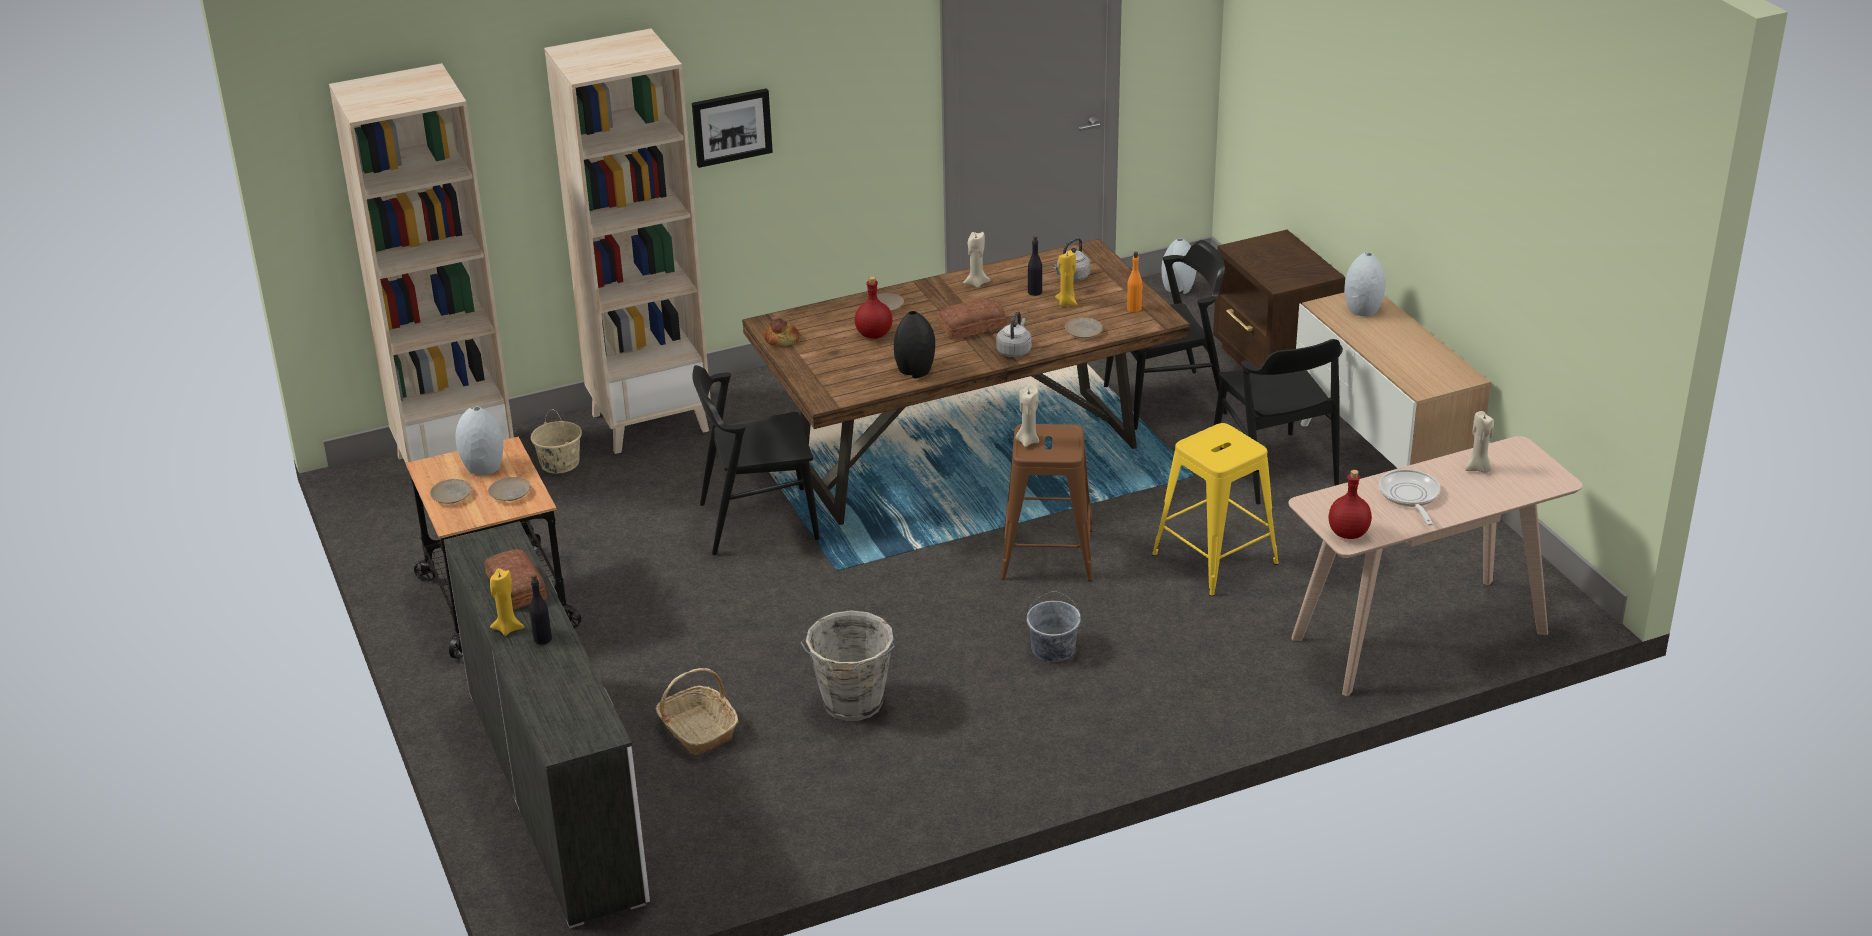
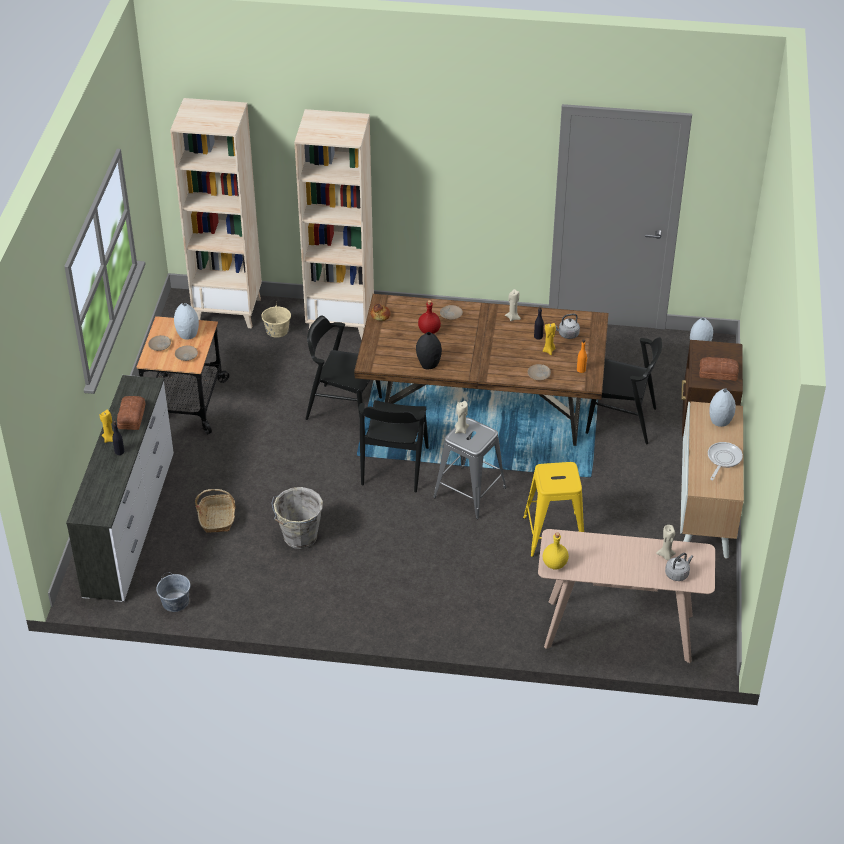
camera: 30 degrees right, 10 degrees up
picture [692,88,773,168] -> none
bread [938,298,1006,340] -> bread moved to [699,357,739,381]
grey kettle [996,311,1032,357] -> grey kettle moved to [665,553,693,581]
brown stool [1001,424,1093,581] -> grey stool [433,417,506,519]
grey bucket [1027,591,1081,662] -> grey bucket moved to [156,573,190,612]
black chair [1214,339,1343,504] -> black chair moved to [359,400,429,492]
red bottle [1328,470,1372,539] -> yellow bottle [543,532,569,570]
frying pan [1379,469,1440,526] -> frying pan moved to [708,442,743,480]

